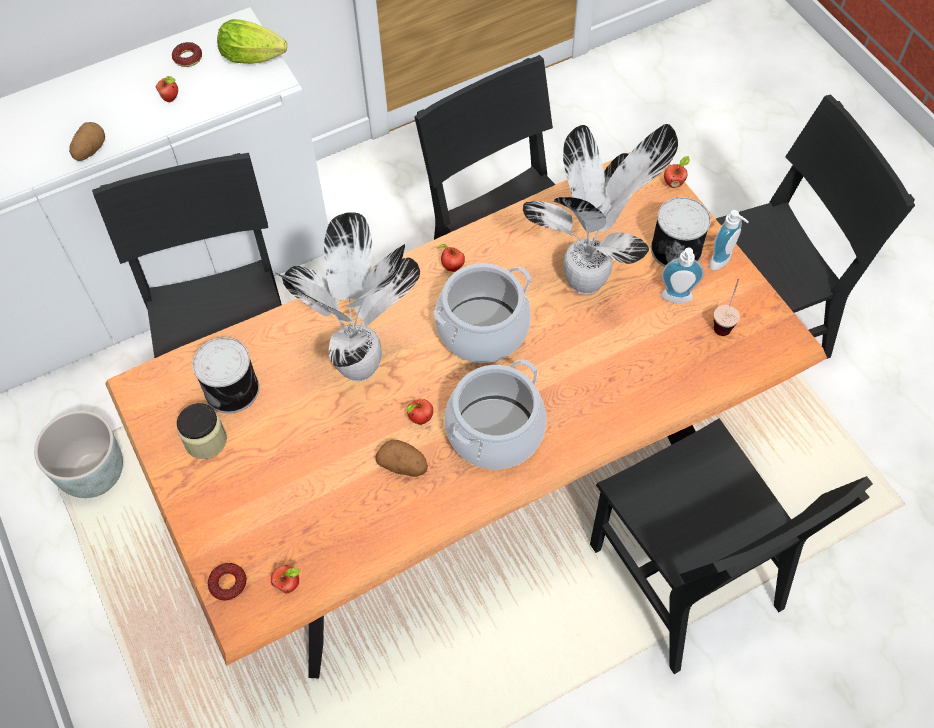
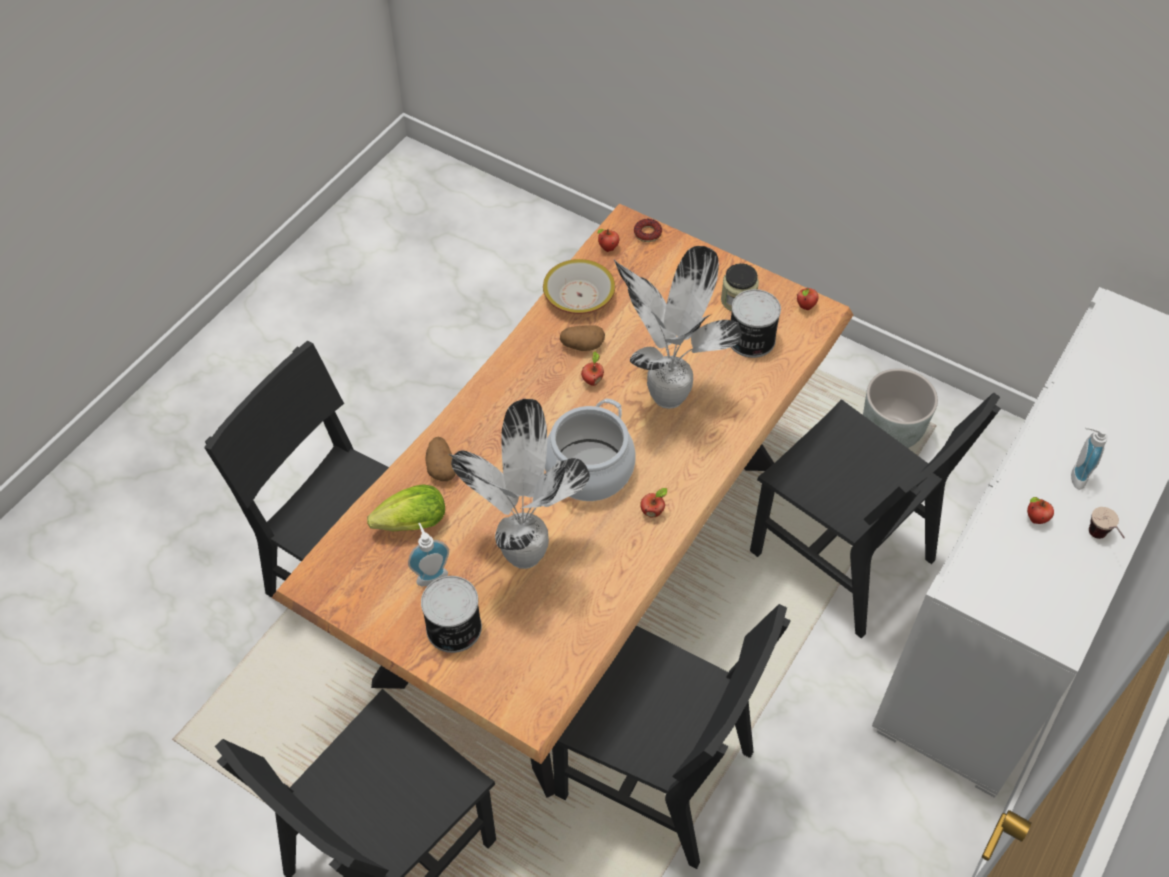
camera: 150 degrees right, 5 degrees down
potato [69,122,105,161] -> potato moved to [426,437,456,481]
donut [172,42,202,67] -> none
lettuce [217,19,287,64] -> lettuce moved to [367,484,445,531]
cooking pot [445,359,546,470] -> none
apple [664,156,689,188] -> apple moved to [797,288,819,310]
soap dispenser [709,210,749,270] -> soap dispenser moved to [1071,427,1108,490]
cup [714,279,740,336] -> cup moved to [1089,507,1125,539]
none -> bowl [543,259,615,314]

